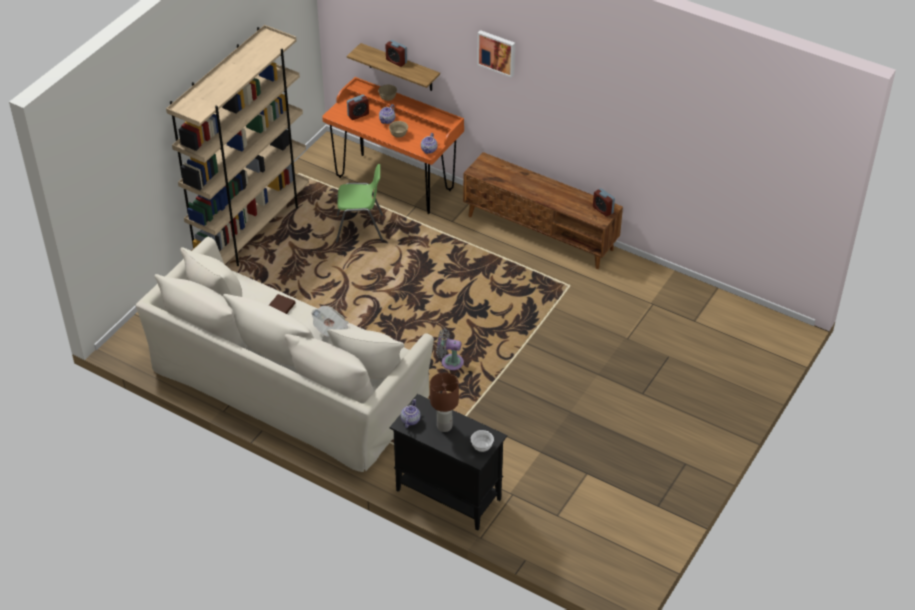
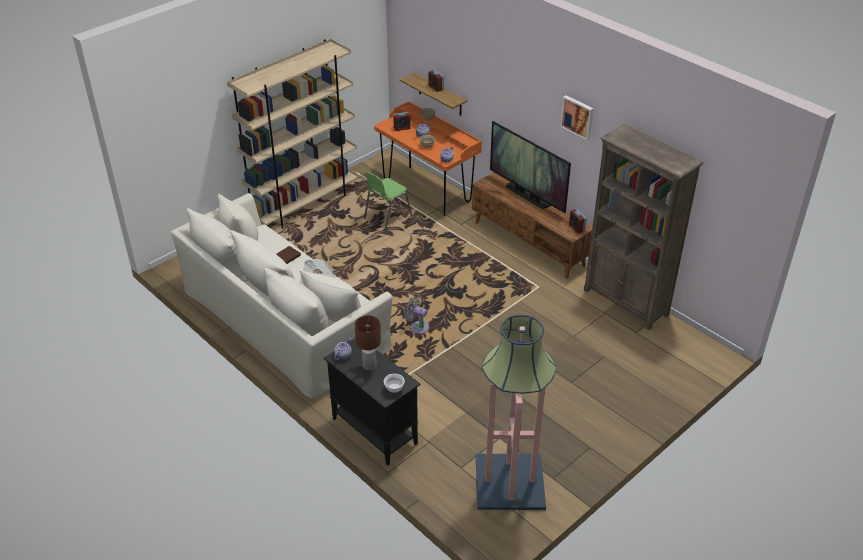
camera: 15 degrees right, 5 degrees down
green chair [336,164,383,242] -> green chair turned 120 degrees clockwise [364,171,413,232]
picture [477,30,515,78] -> picture moved to [560,95,594,140]
none -> floor lamp [476,315,557,510]
none -> television [490,121,571,213]
none -> brown bookcase [584,124,703,331]

